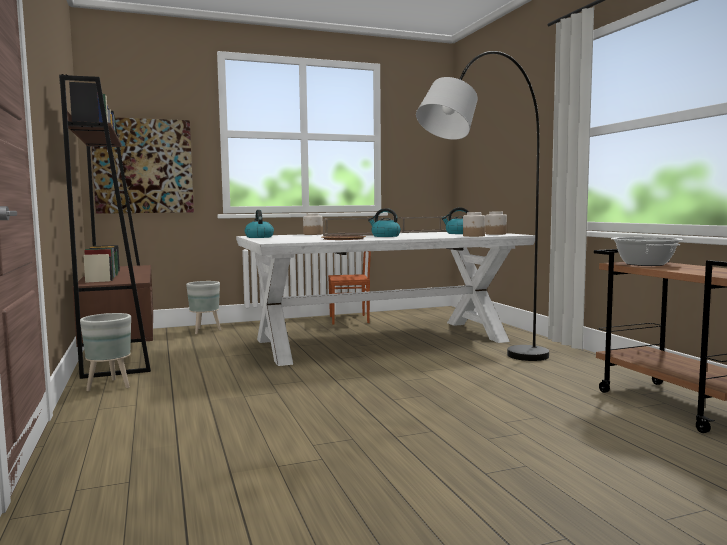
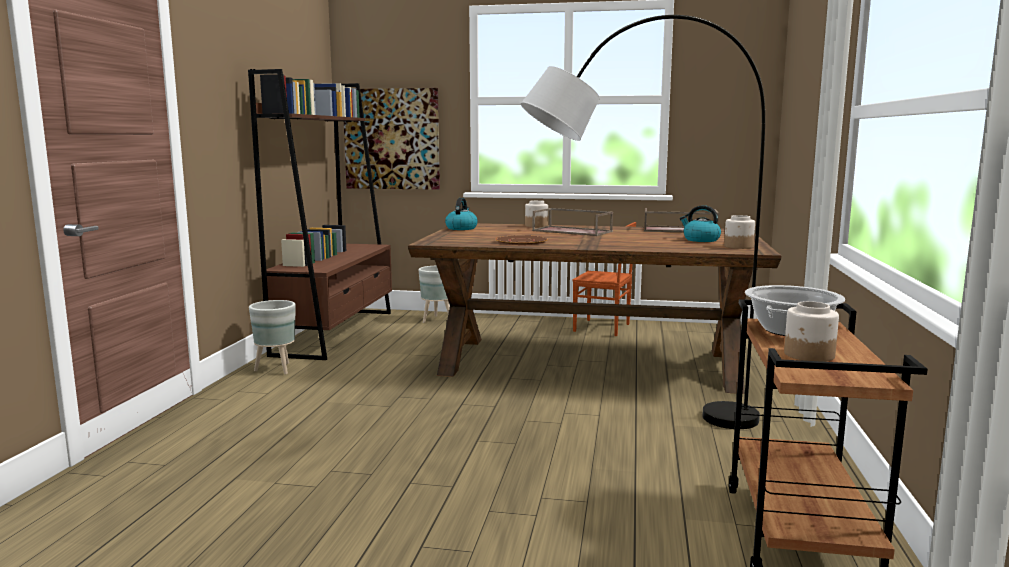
camera: 30 degrees right, 5 degrees up
white dining table [236,232,535,366] -> brown dining table [408,223,781,394]
kettle [368,208,401,237] -> none
jar [463,212,485,237] -> jar moved to [784,301,839,362]

